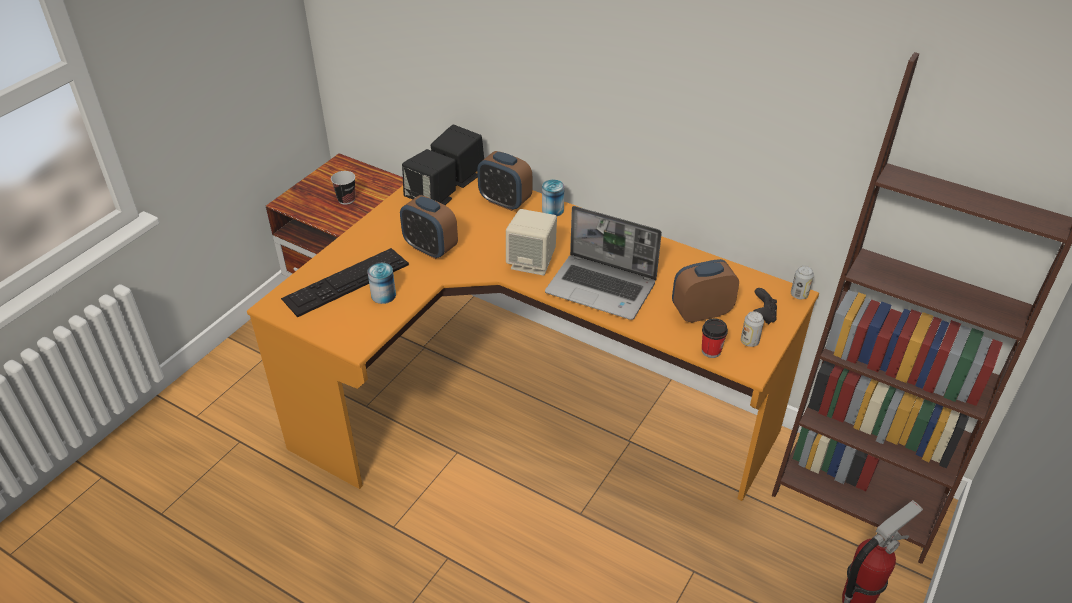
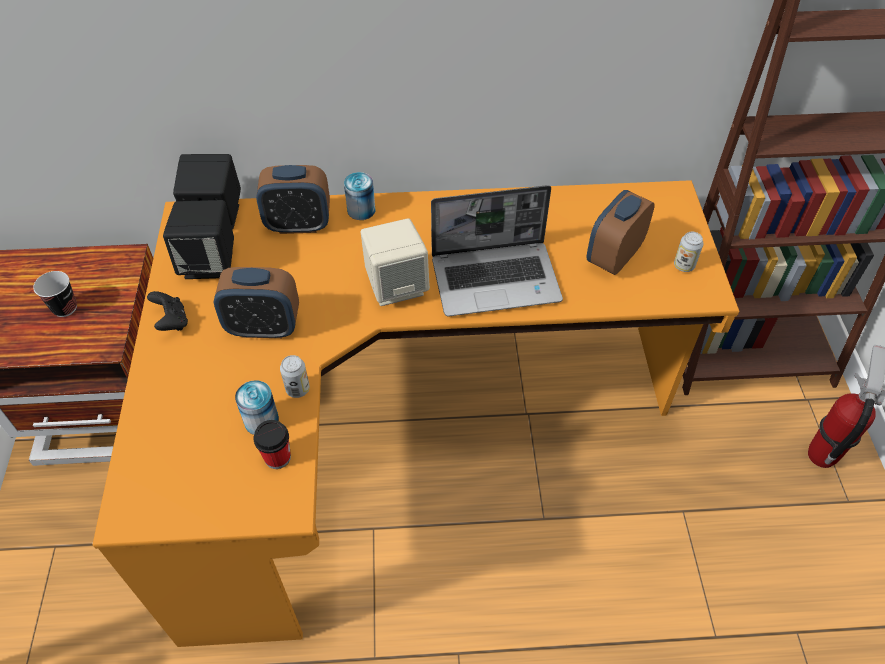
camera: 35 degrees left, 10 degrees up
keyboard [281,248,409,317] -> none
cup [702,318,728,358] -> cup moved to [254,420,291,469]
black game controller [753,288,777,324] -> black game controller moved to [147,291,188,331]
can [791,265,814,299] -> can moved to [280,355,310,398]

